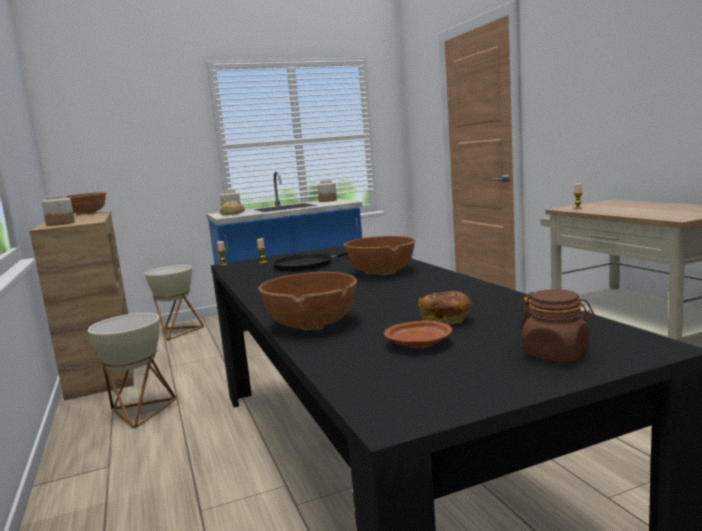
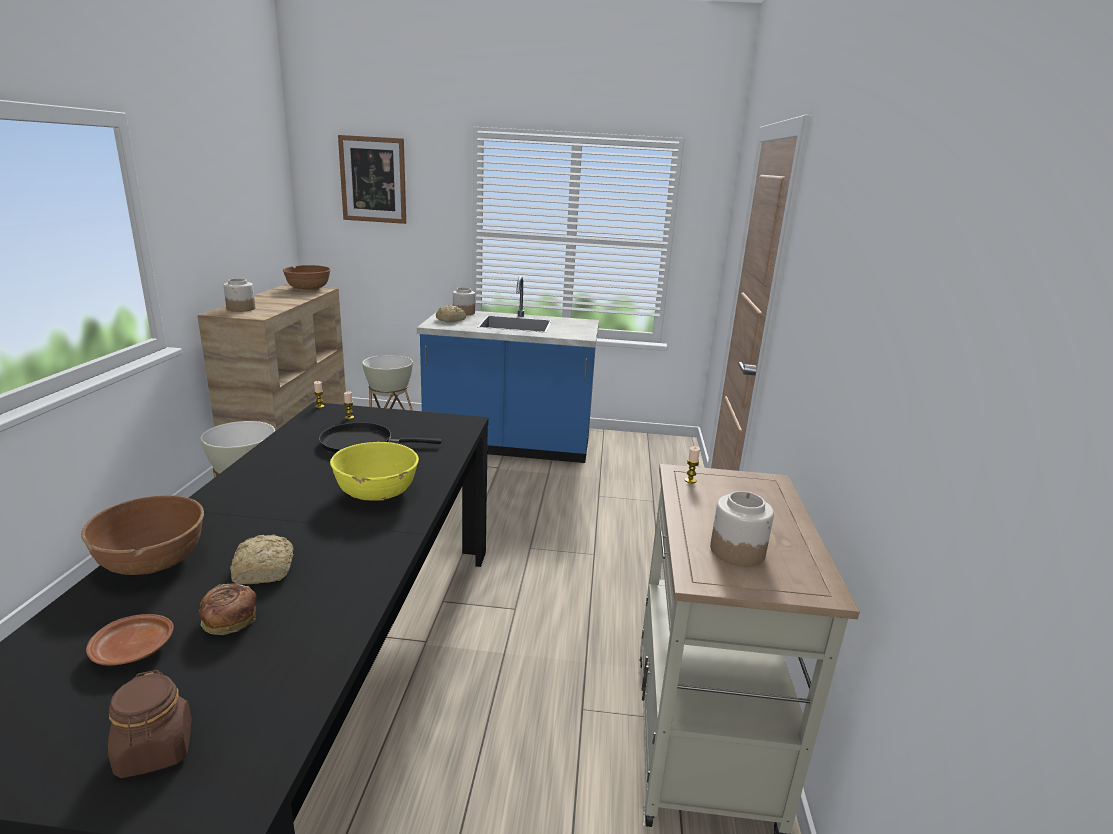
camera: 25 degrees right, 10 degrees up
jar [317,180,337,202] -> jar moved to [710,491,774,567]
brown bowl [344,236,415,275] -> yellow bowl [330,442,419,501]
none -> bread [230,534,293,584]
none -> picture [338,135,406,224]

